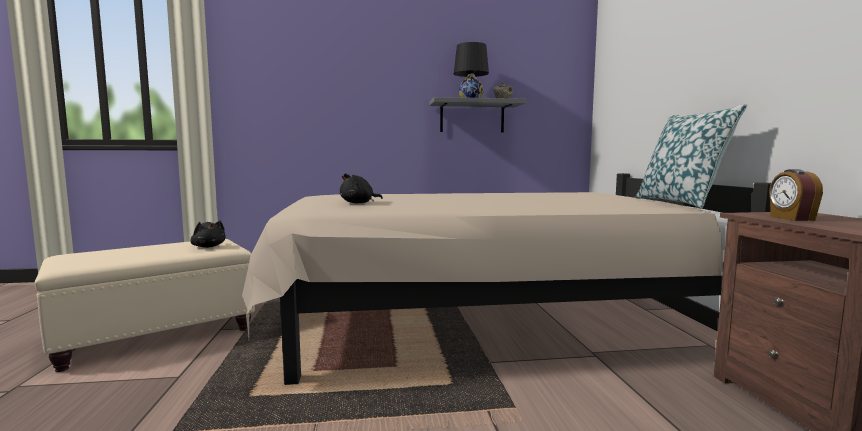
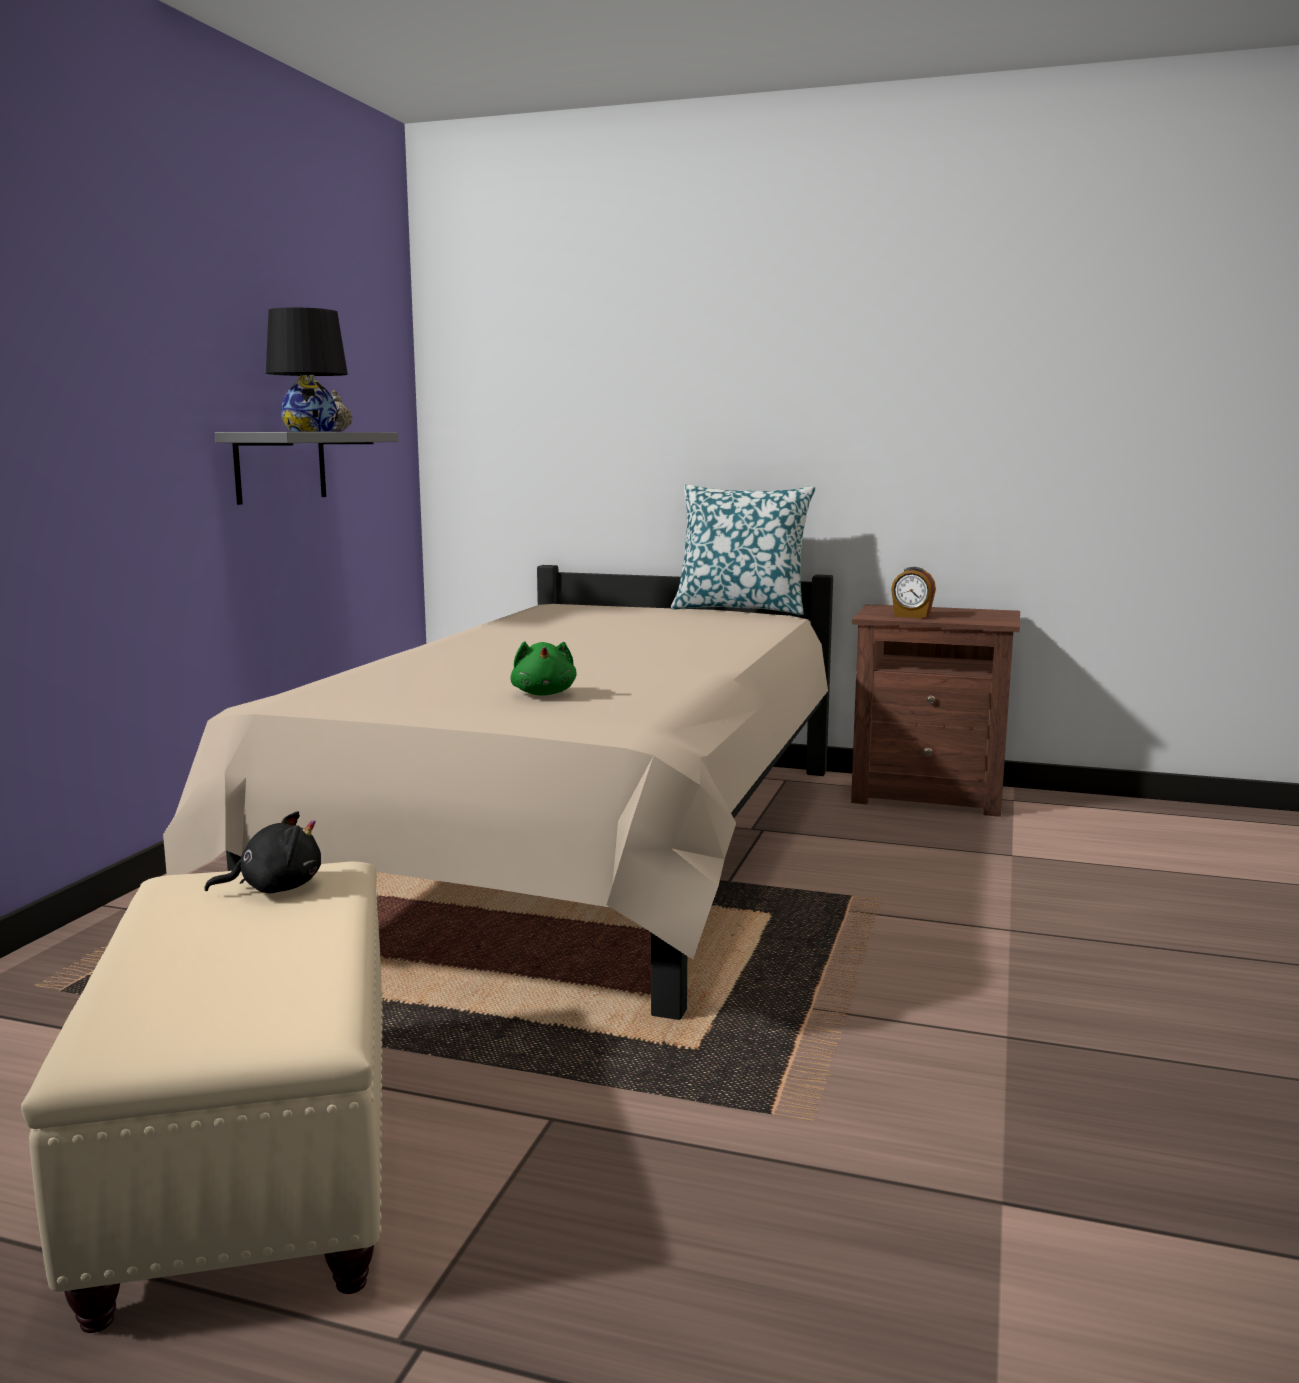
camera: 65 degrees left, 5 degrees up
black plush toy [340,173,383,203] -> green plush toy [510,641,577,695]

